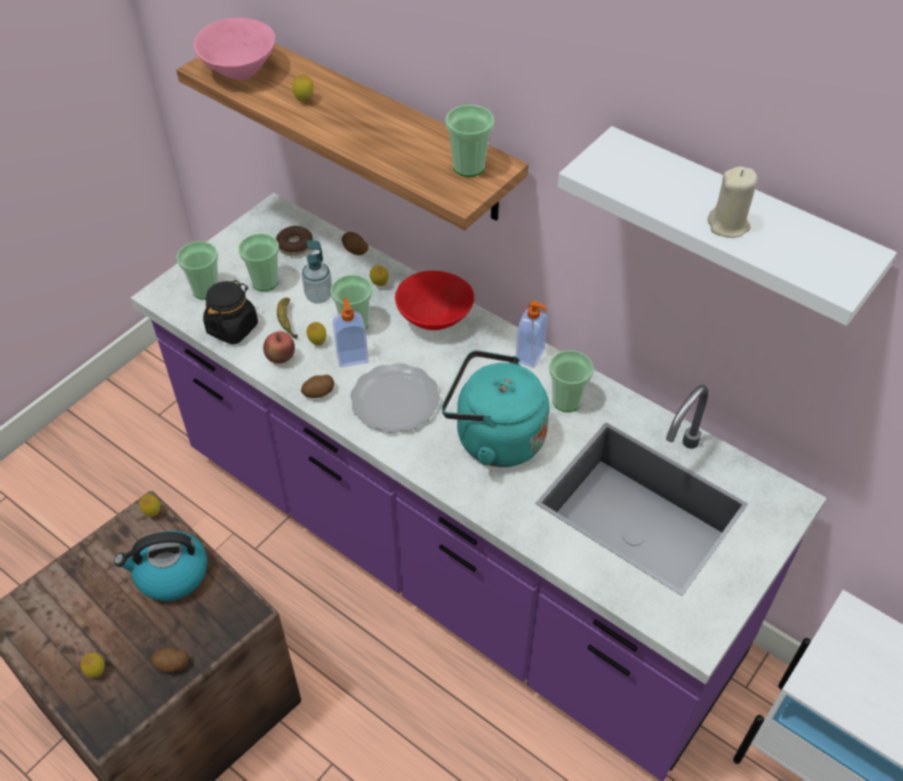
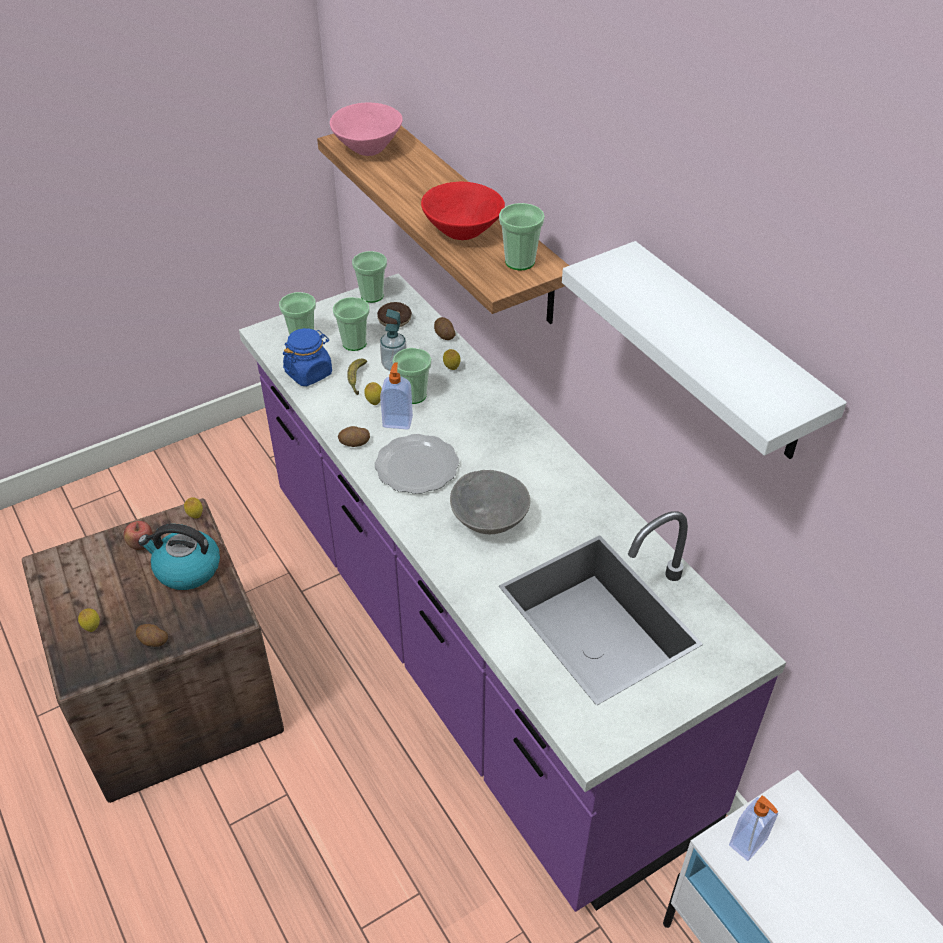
camera: 20 degrees right, 5 degrees down
black jar [203,280,258,344] -> blue jar [283,328,332,386]
apple [263,331,295,363] -> apple moved to [123,521,153,550]
lemon [292,74,314,102] -> none
red bowl [395,271,474,330] -> red bowl moved to [421,182,505,240]
turquoise kettle [442,350,549,467] -> grey bowl [450,470,530,534]
soap dispenser [516,301,548,368] -> soap dispenser moved to [729,796,778,861]
cup [549,350,594,412] -> cup moved to [352,251,387,303]
beige candle [708,167,757,238] -> none

